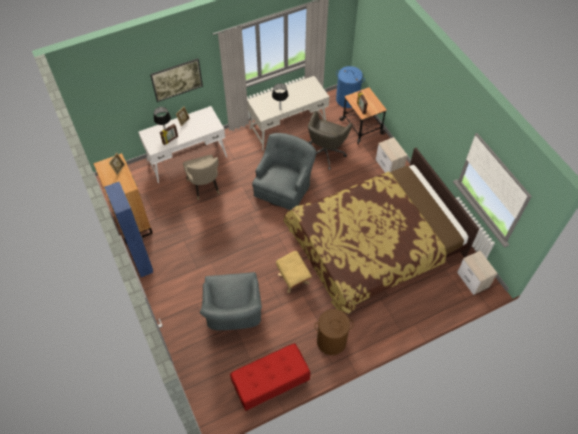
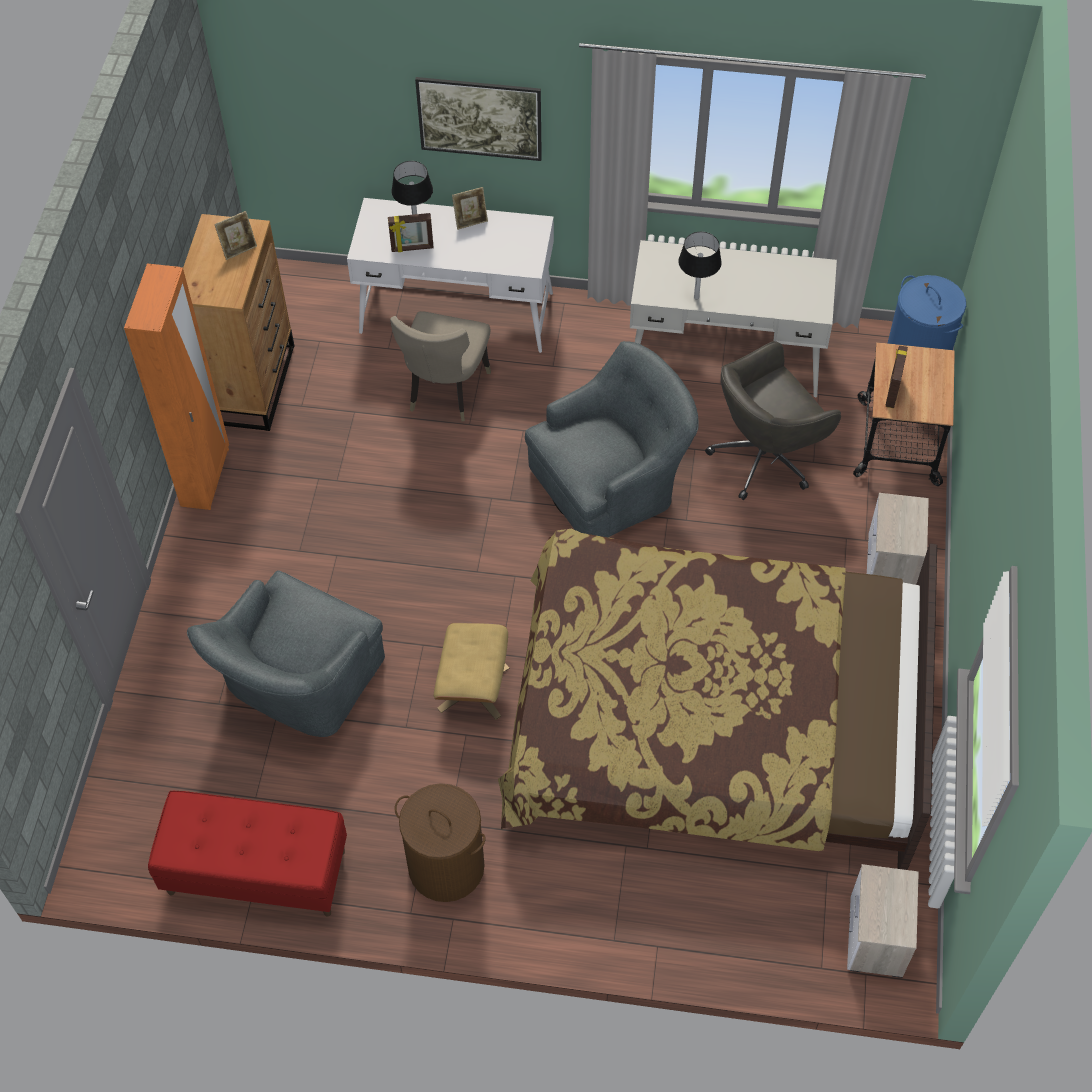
camera: 35 degrees right, 0 degrees up
blue wardrobe [104,182,153,277] -> orange wardrobe [124,263,229,510]

